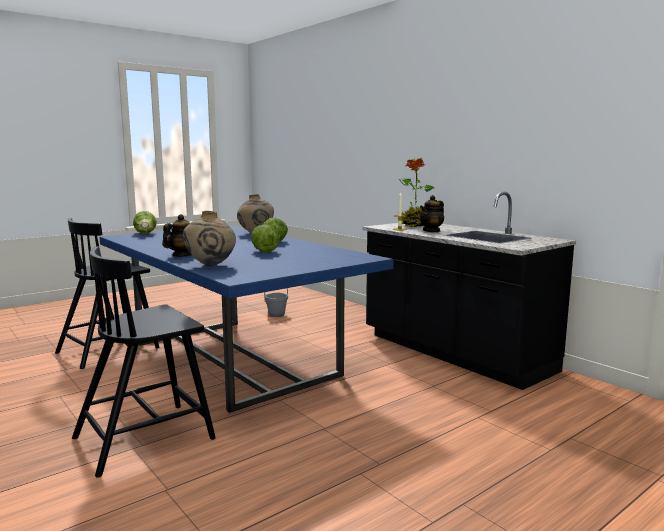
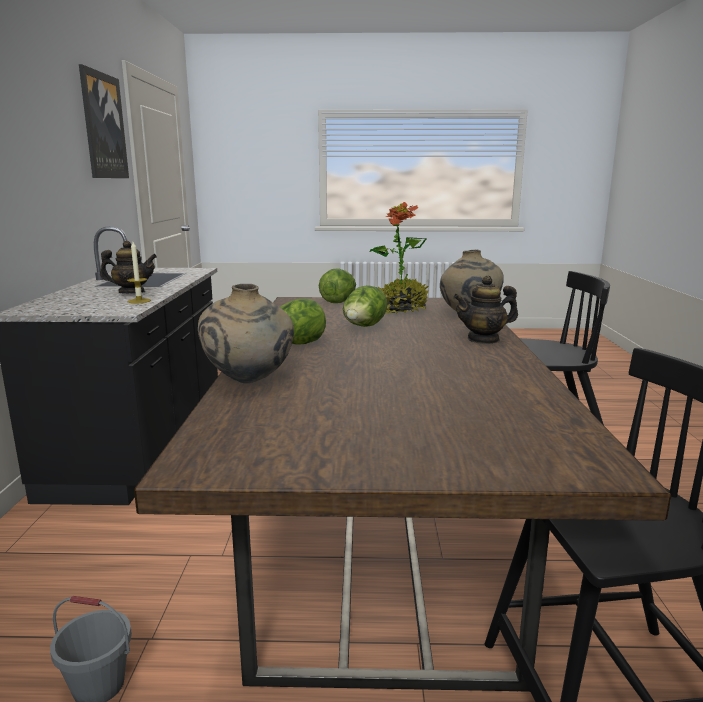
camera: 140 degrees left, 5 degrees up
blue dining table [100,225,394,413] -> brown dining table [134,297,671,692]
lettuce [133,211,157,234] -> lettuce moved to [319,268,356,303]
potted plant [397,158,435,227] -> potted plant moved to [370,202,429,314]
none -> picture [79,64,129,178]

